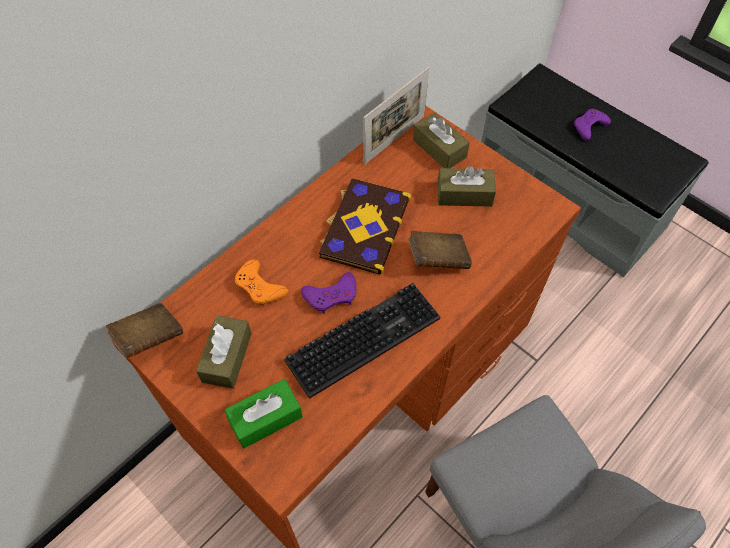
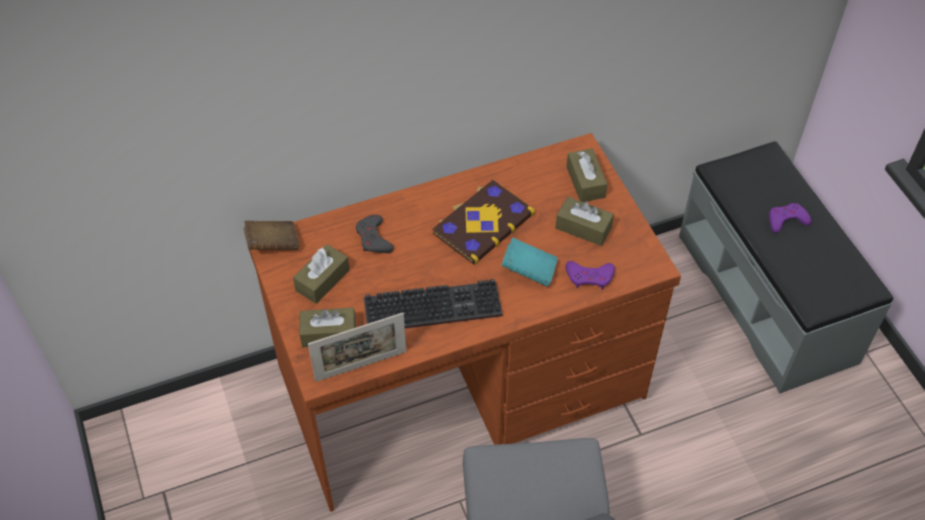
camera: 25 degrees right, 5 degrees down
green tissue box [225,379,303,448] -> brown tissue box [300,307,356,347]
orange game controller [235,259,288,306] -> grey game controller [356,215,394,253]
purple game controller [301,272,357,314] -> purple game controller moved to [566,261,615,290]
picture frame [364,68,429,165] -> picture frame moved to [308,313,407,382]
brown book [408,231,472,269] -> turquoise book [502,238,558,287]

